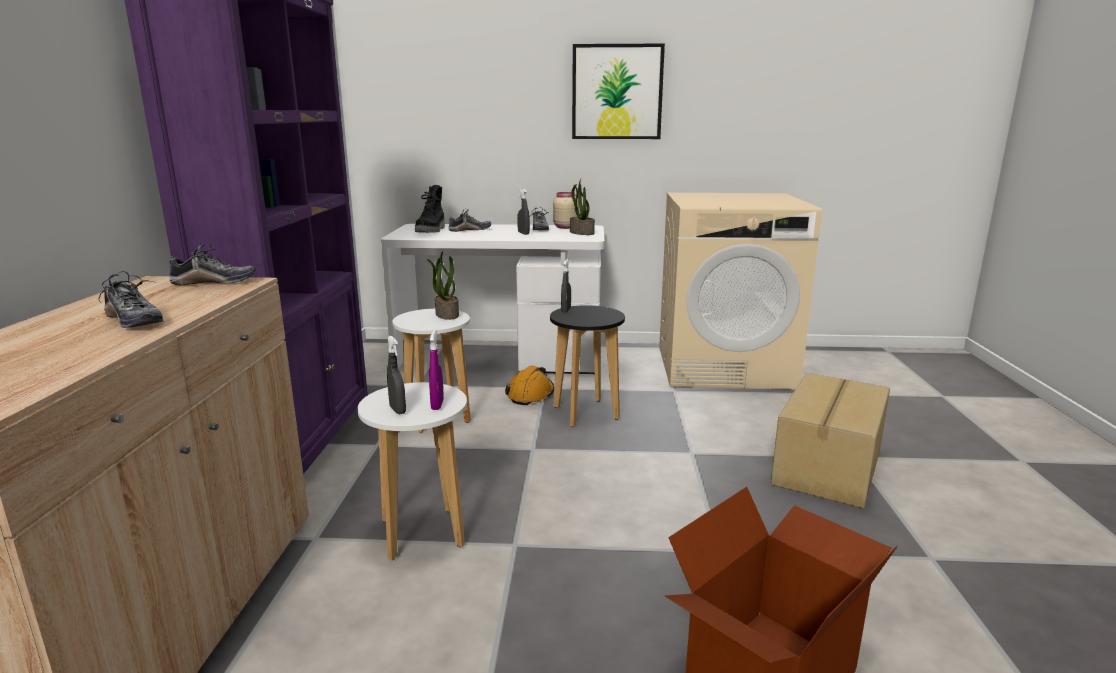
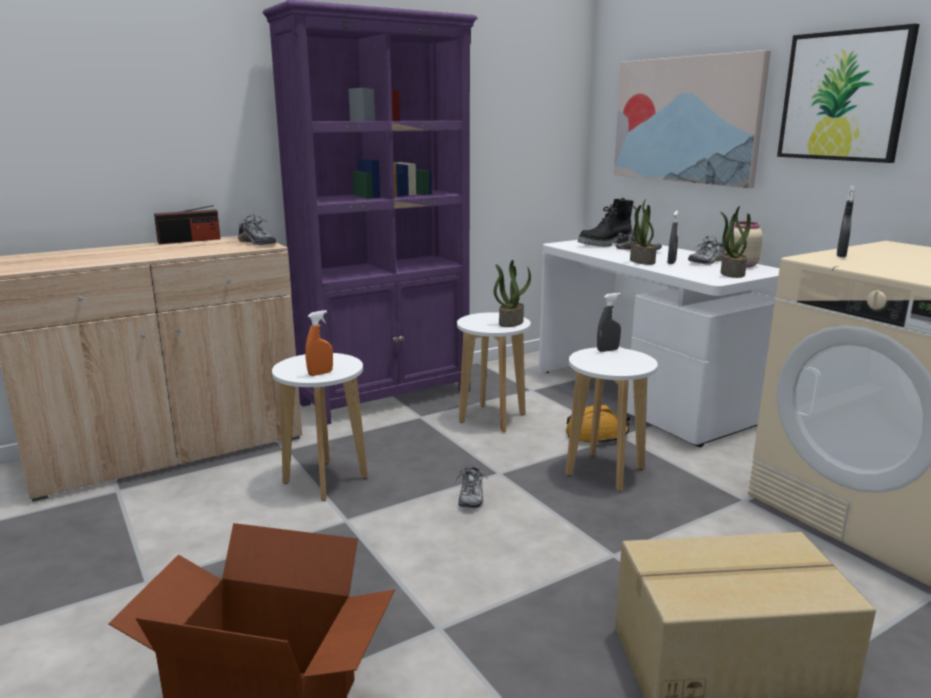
camera: 55 degrees right, 0 degrees up
shoe [99,271,164,328] -> shoe moved to [455,463,488,508]
grey spray bottle [387,336,406,414] -> grey spray bottle moved to [837,186,855,257]
purple spray bottle [429,330,444,410] -> orange spray bottle [305,310,333,376]
black stool [550,305,625,427] -> white stool [566,348,658,492]
none -> radio [154,205,220,244]
none -> picture [614,50,771,188]
none -> potted plant [630,199,657,265]

